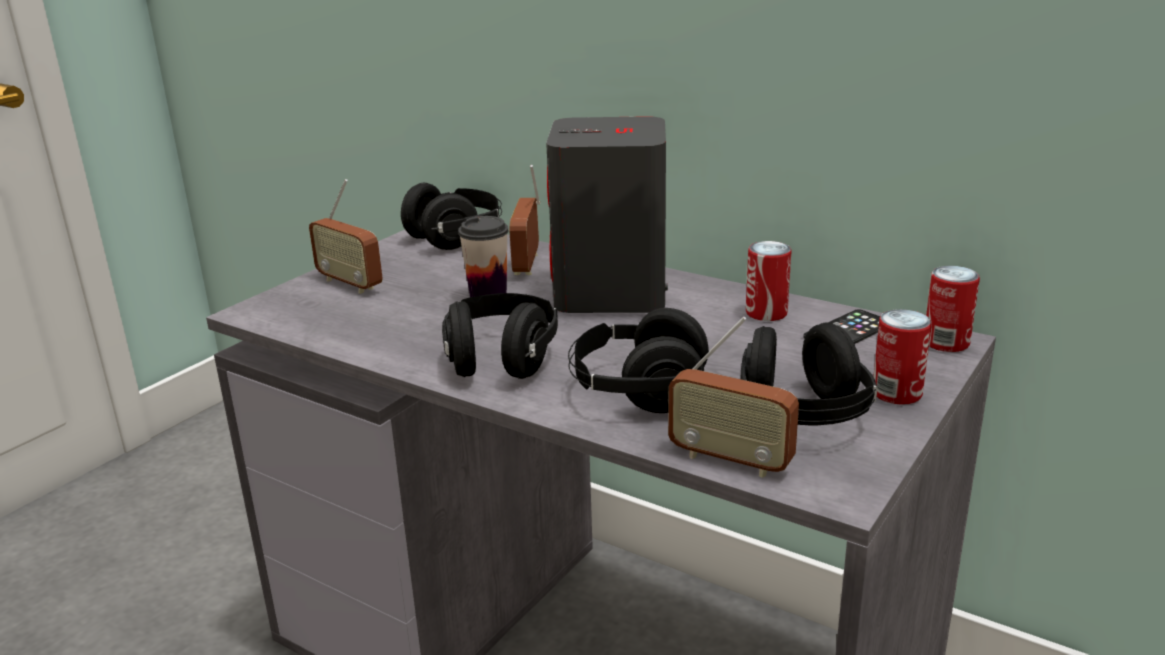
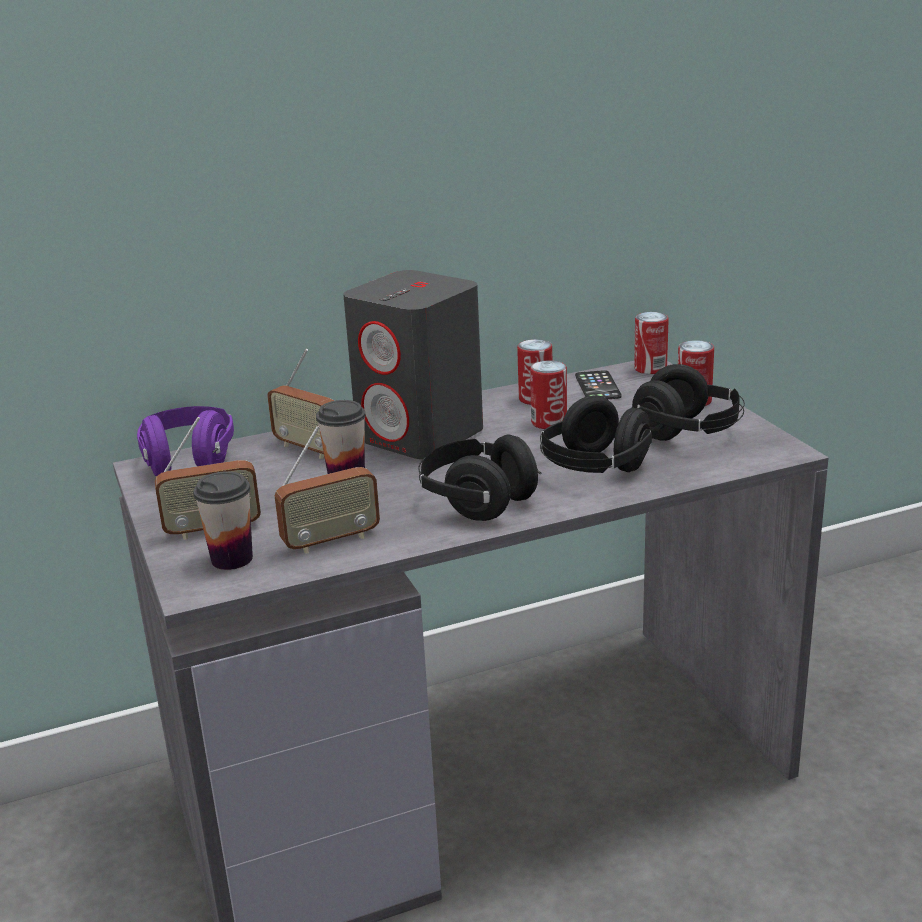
camera: 55 degrees left, 0 degrees up
black headphones [401,182,502,250] -> purple headphones [137,406,234,476]
radio [668,316,799,478] -> radio moved to [275,426,380,554]
none -> cup [193,471,253,570]
none -> can [530,360,567,429]

